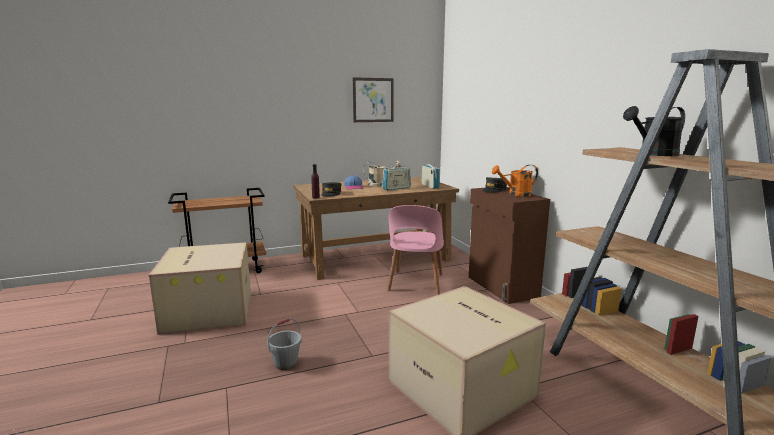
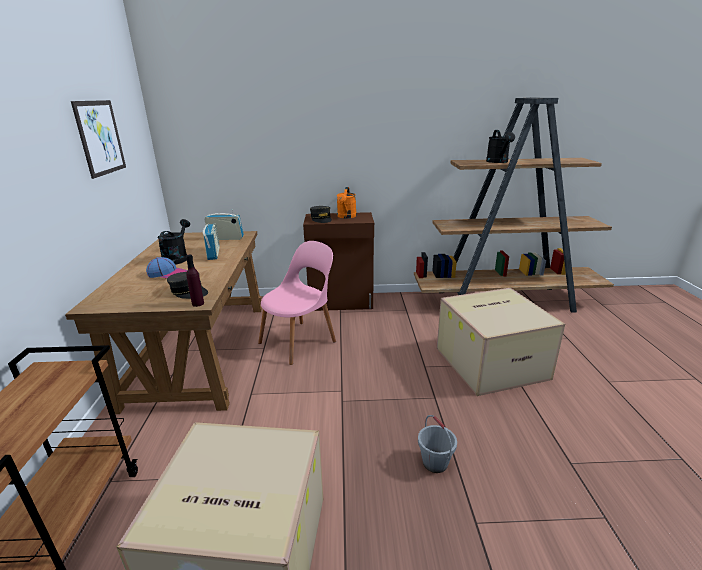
camera: 70 degrees left, 10 degrees up
beige watering can [363,161,401,187] -> black watering can [157,219,190,265]
pink chair [387,205,444,295] -> pink chair turned 75 degrees counterclockwise [258,241,336,365]

